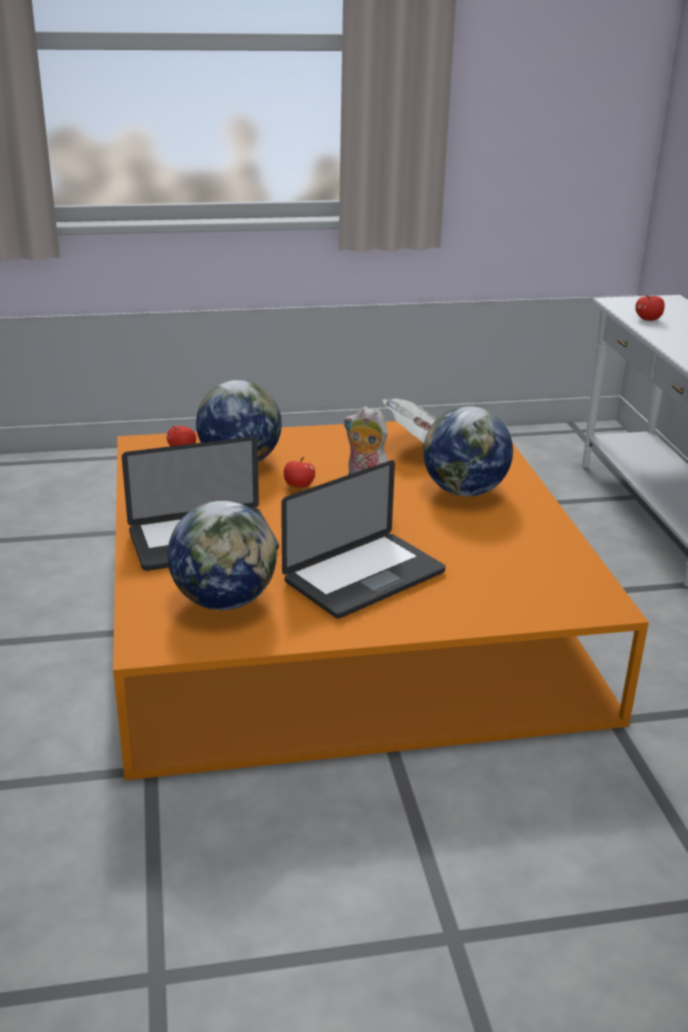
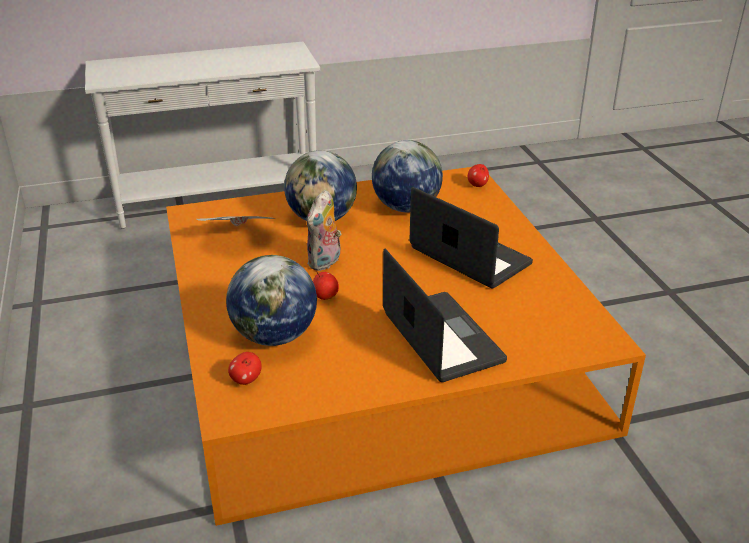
camera: 95 degrees left, 5 degrees up
globe [167,501,277,610] -> globe moved to [372,140,443,212]
apple [635,296,665,321] -> apple moved to [468,164,489,187]

